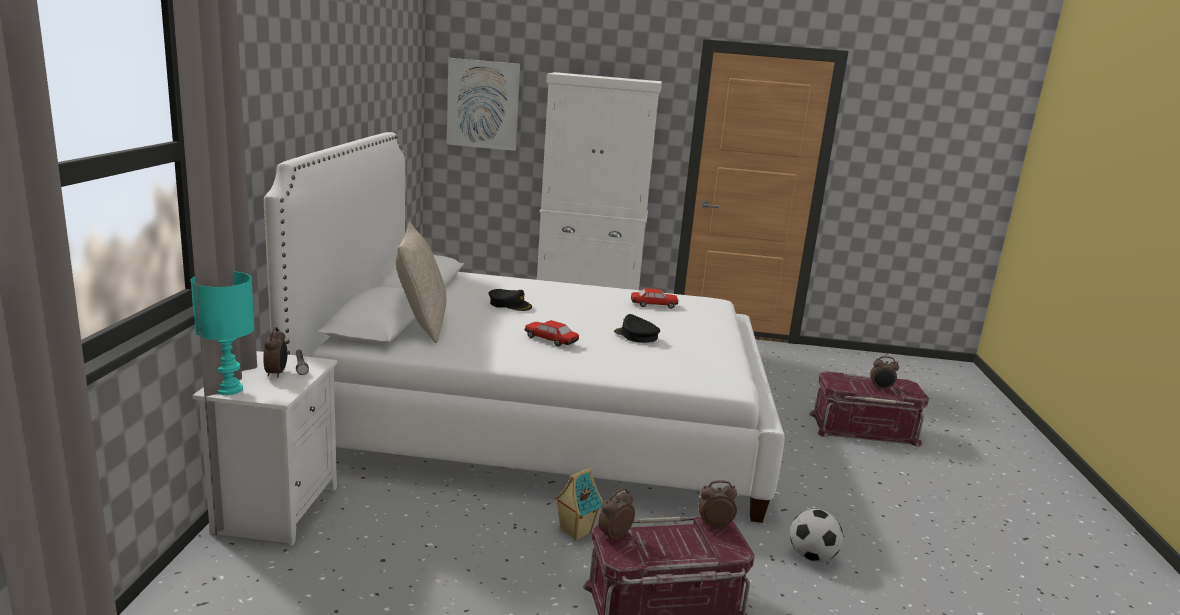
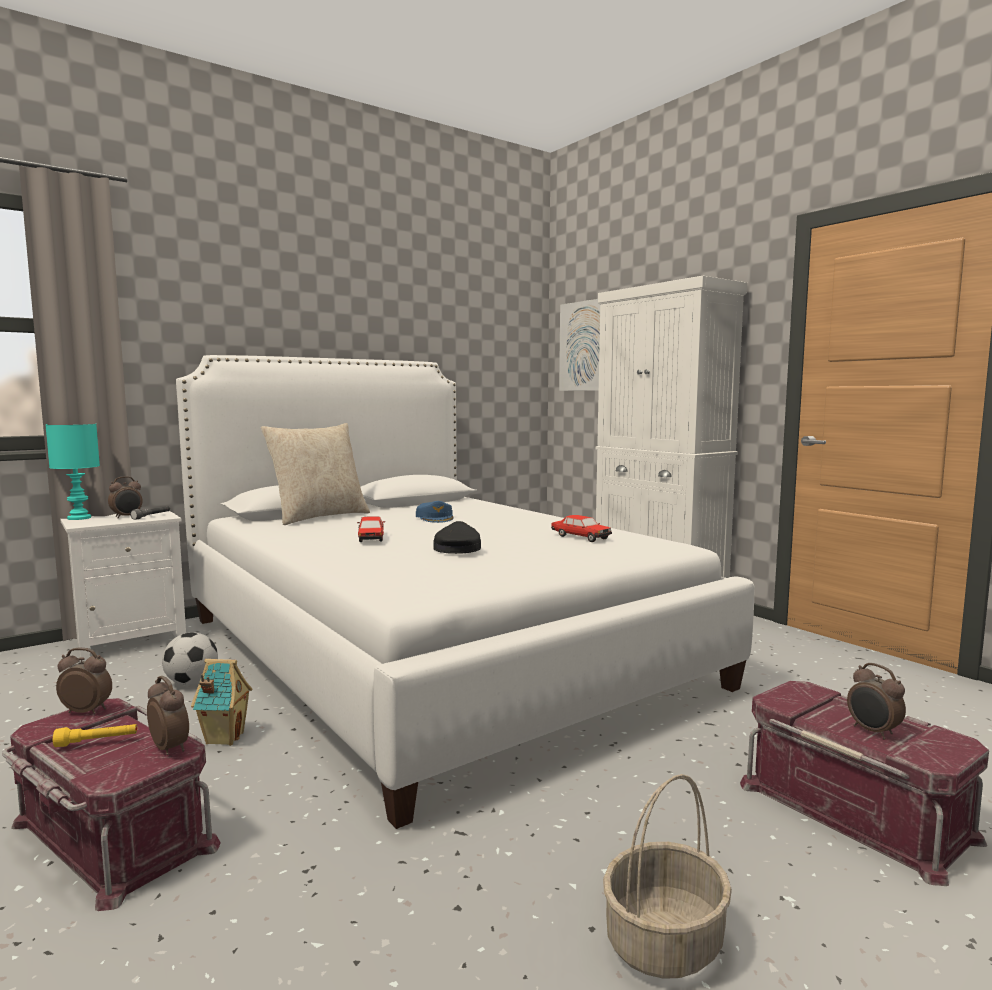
camera: 50 degrees right, 10 degrees down
black cap [489,289,532,311] -> blue cap [416,501,454,523]
football [790,509,843,562] -> football moved to [162,632,218,685]
none -> yellow flashlight [53,724,137,747]
none -> basket [603,774,732,979]

